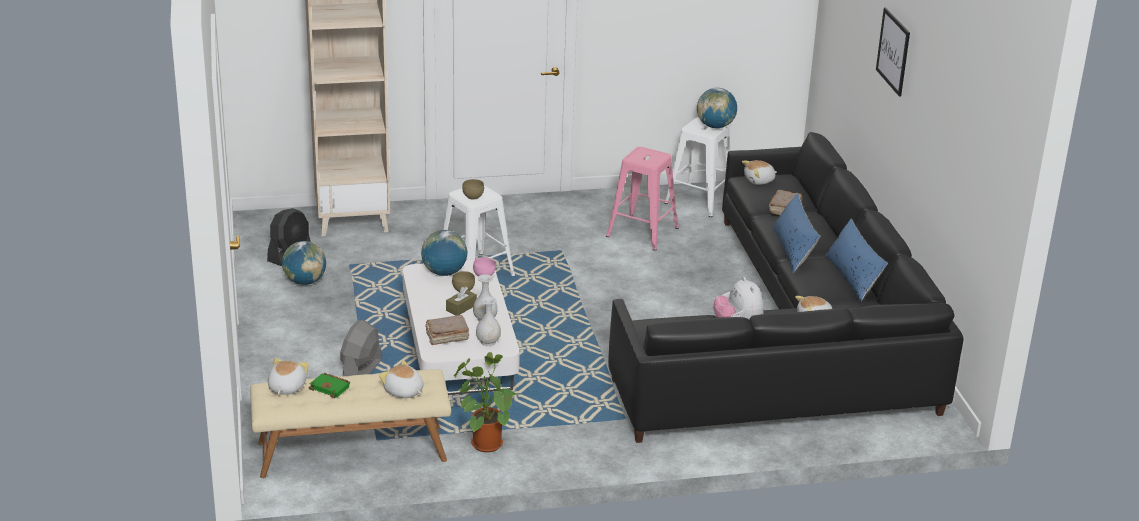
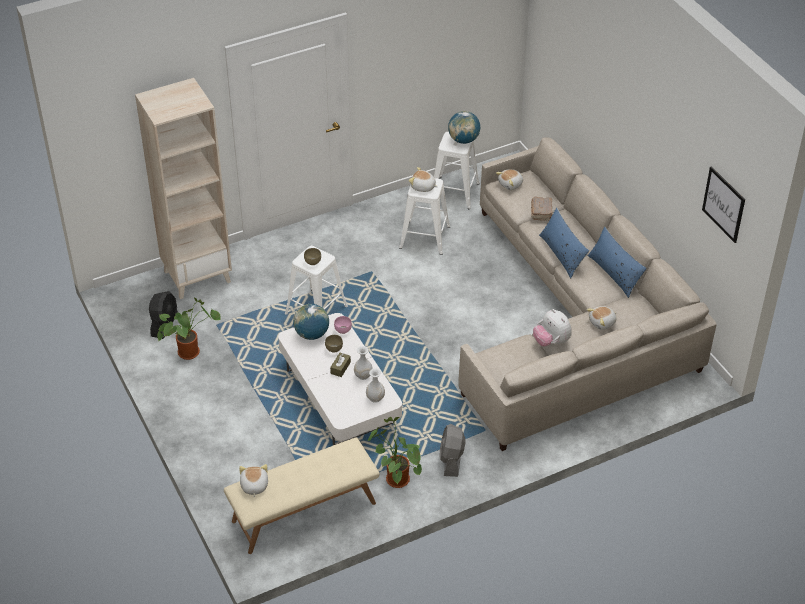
camera: 15 degrees left, 15 degrees up
globe [282,241,326,285] -> potted plant [157,298,221,360]
green book [309,373,350,398] -> none
grey fan [340,320,382,376] -> grey fan moved to [439,424,466,477]
plush toy [379,360,423,398] -> plush toy moved to [409,167,438,192]
brown book [425,315,469,345] -> none
pink stool [606,147,679,251] -> white stool [399,178,450,255]
black sofa [608,132,964,443] -> beige sofa [459,137,716,451]
picture [876,7,910,97] -> picture moved to [702,166,745,243]

